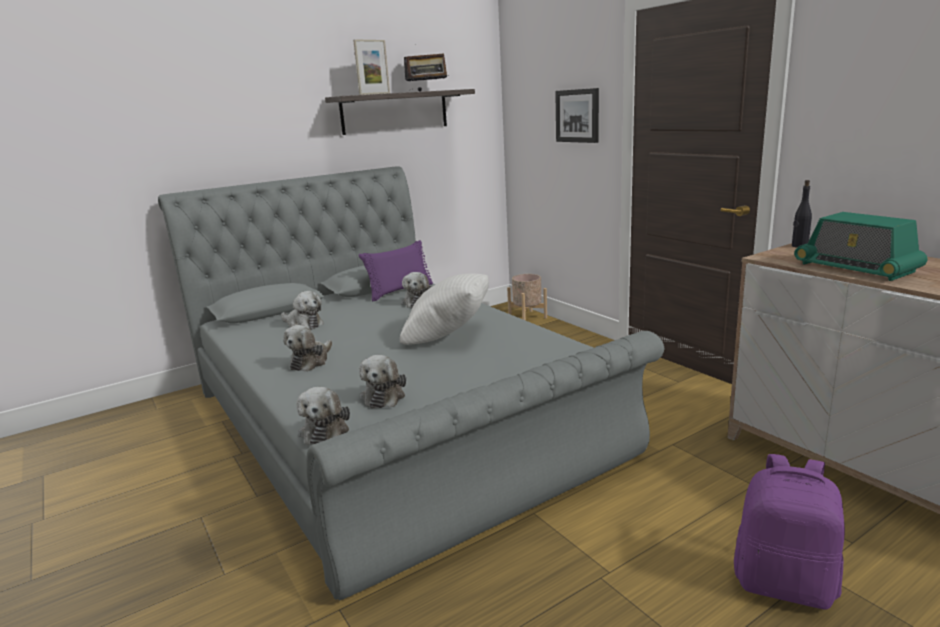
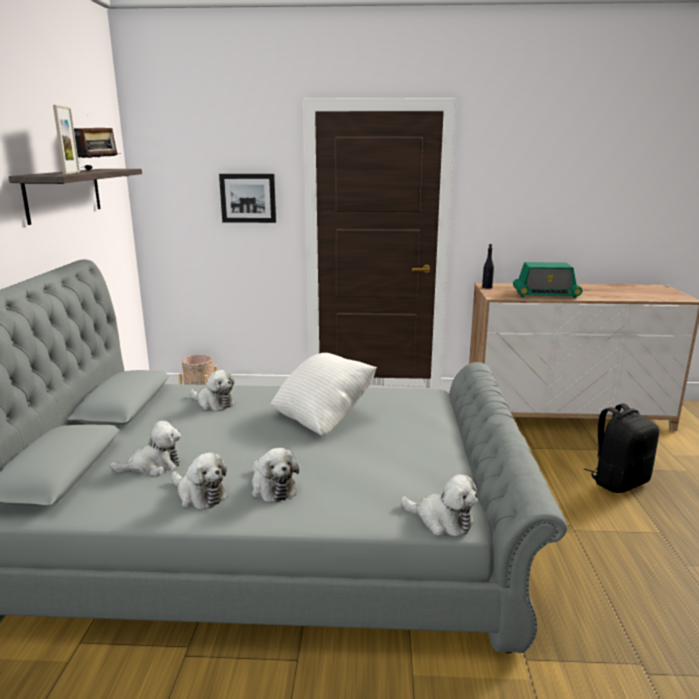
camera: 55 degrees left, 0 degrees up
purple pillow [358,240,433,301] -> none
plush toy [359,355,406,408] -> plush toy moved to [172,452,228,509]
purple backpack [734,454,845,610] -> black backpack [584,403,659,493]

